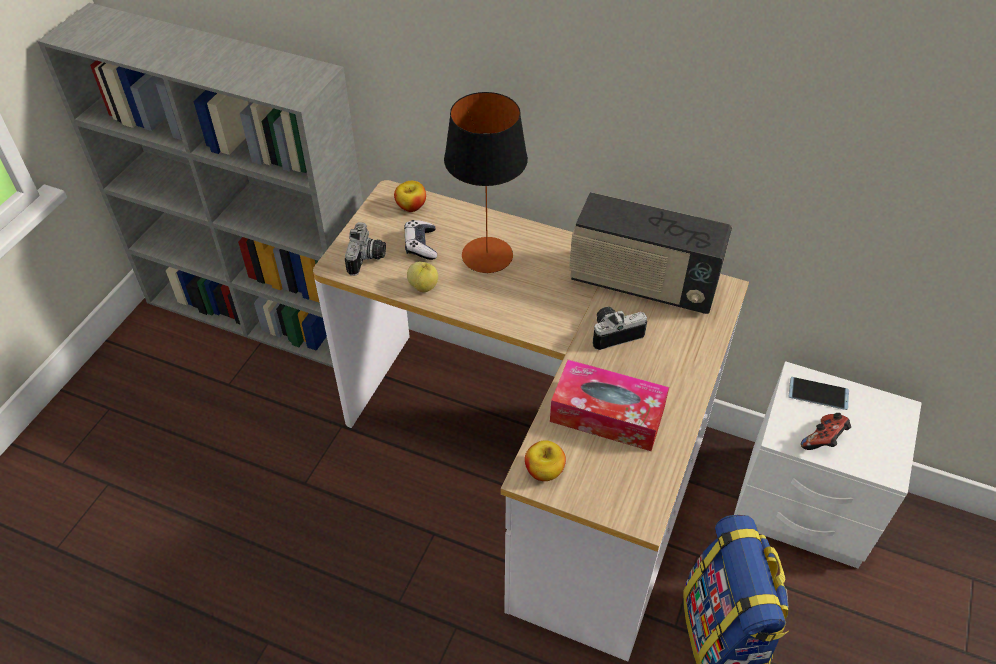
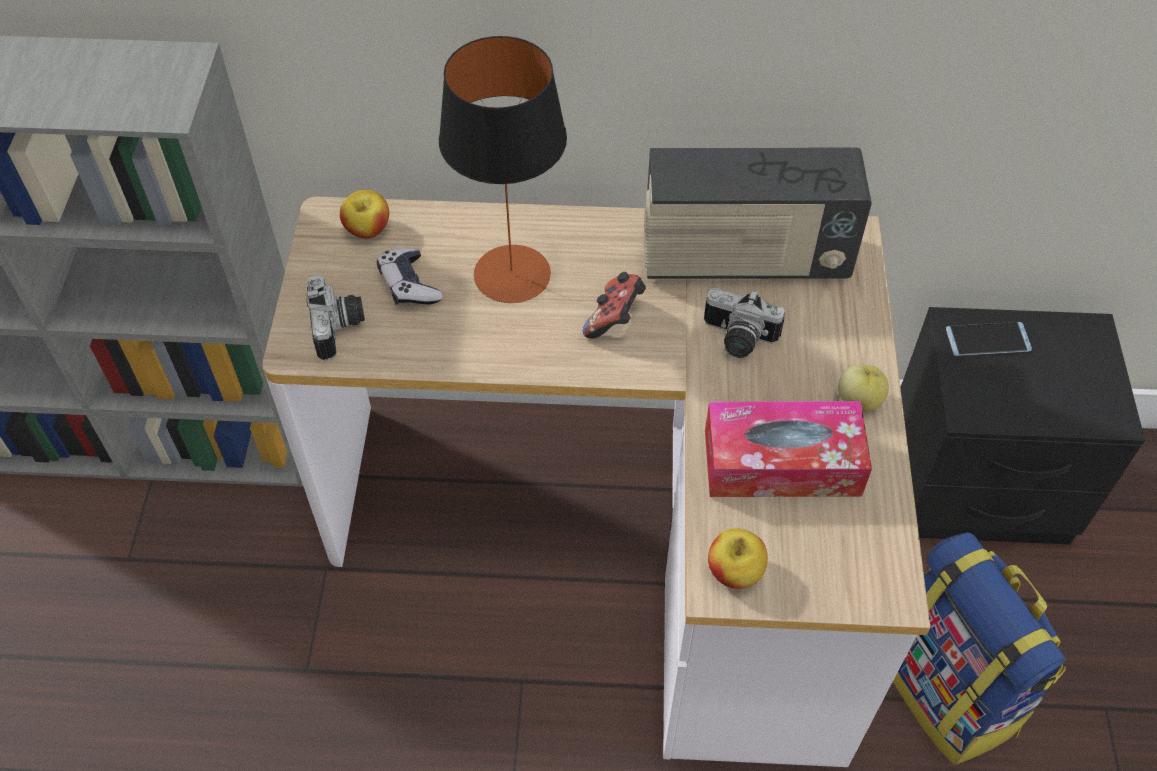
camera: 20 degrees left, 5 degrees up
apple [407,262,438,292] -> apple moved to [838,365,889,411]
camera [593,307,647,350] -> camera turned 120 degrees counterclockwise [704,288,785,358]
white nightstand [734,361,922,568] -> black nightstand [900,307,1145,545]
game controller [801,413,851,450] -> game controller moved to [583,272,646,339]

